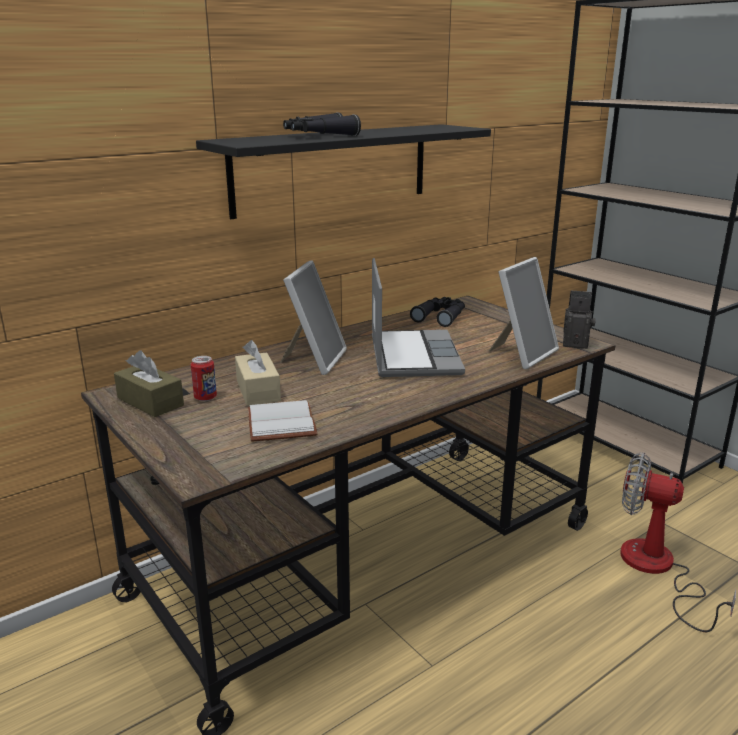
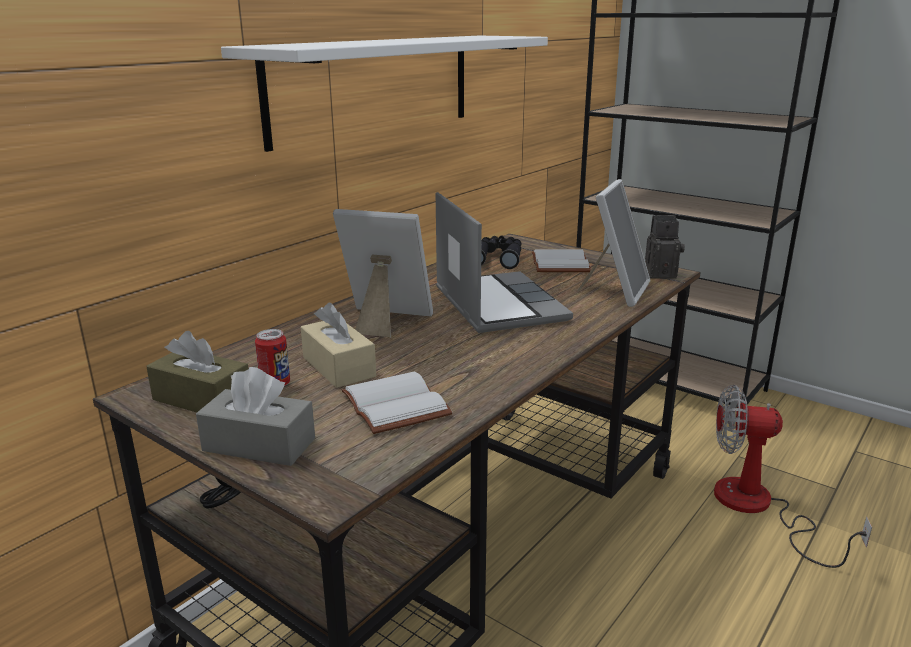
camera: 15 degrees left, 0 degrees up
black shelf [196,124,491,219] -> white shelf [221,36,548,152]
picture frame [280,261,347,375] -> picture frame turned 75 degrees counterclockwise [333,209,433,337]
black binoculars [283,112,361,136] -> none
none -> grey tissue box [196,367,315,466]
none -> white book [532,249,591,272]

